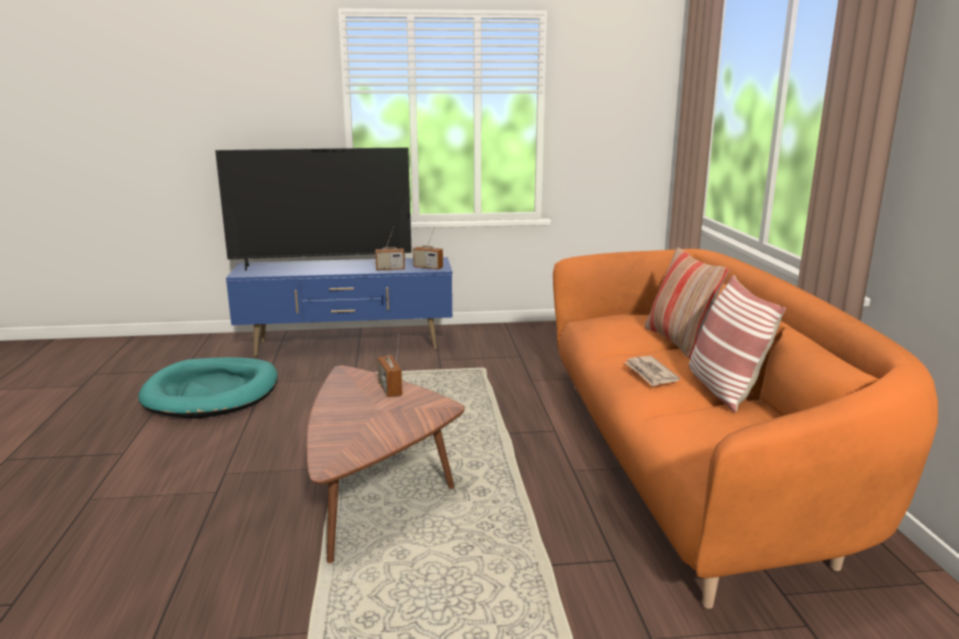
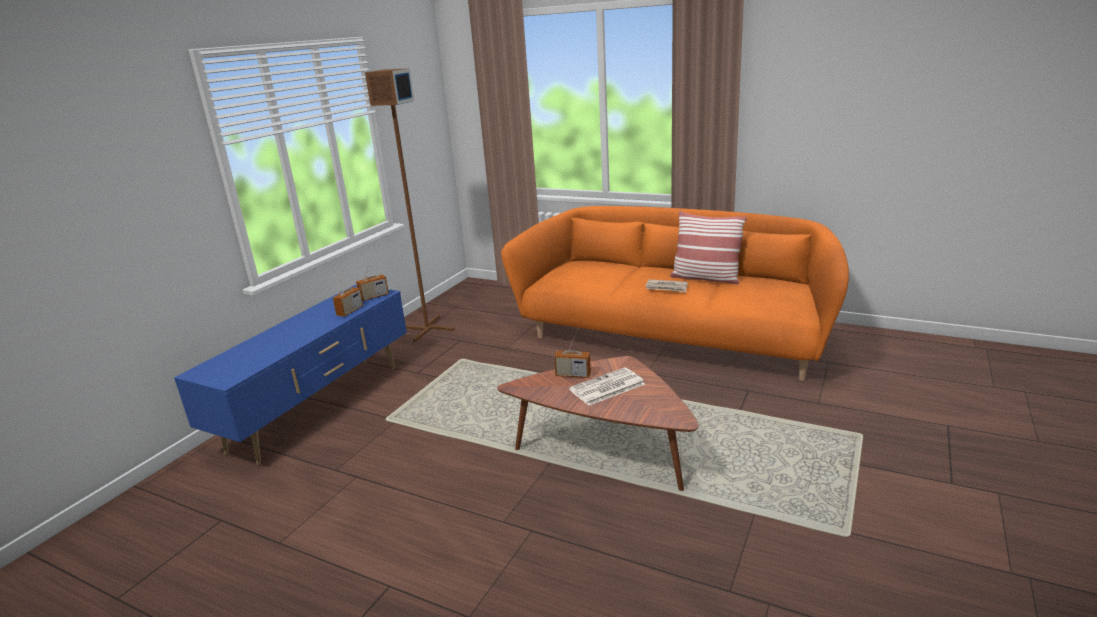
camera: 55 degrees left, 5 degrees up
turquoise dog bed [138,357,278,419] -> none
television [215,148,412,271] -> none
pillow [644,247,729,359] -> none
none -> brown floor lamp [365,68,454,342]
none -> newspaper [569,367,645,406]

